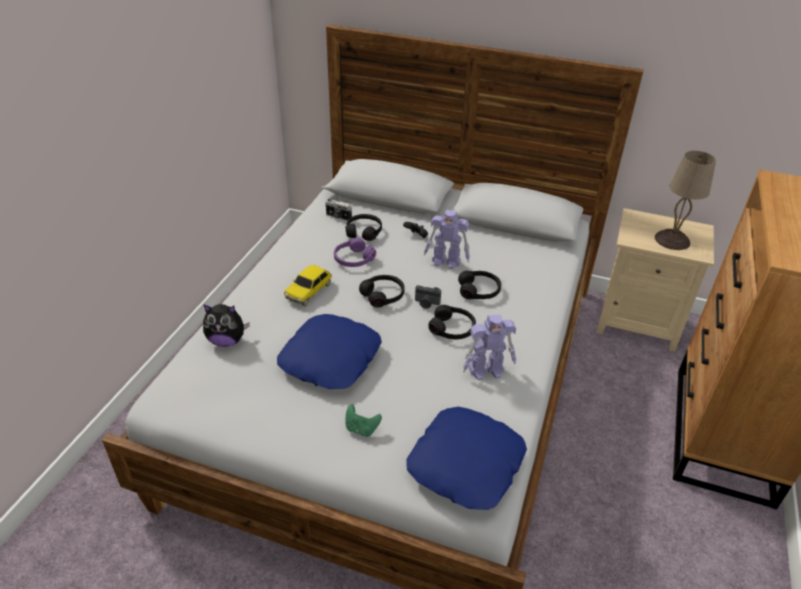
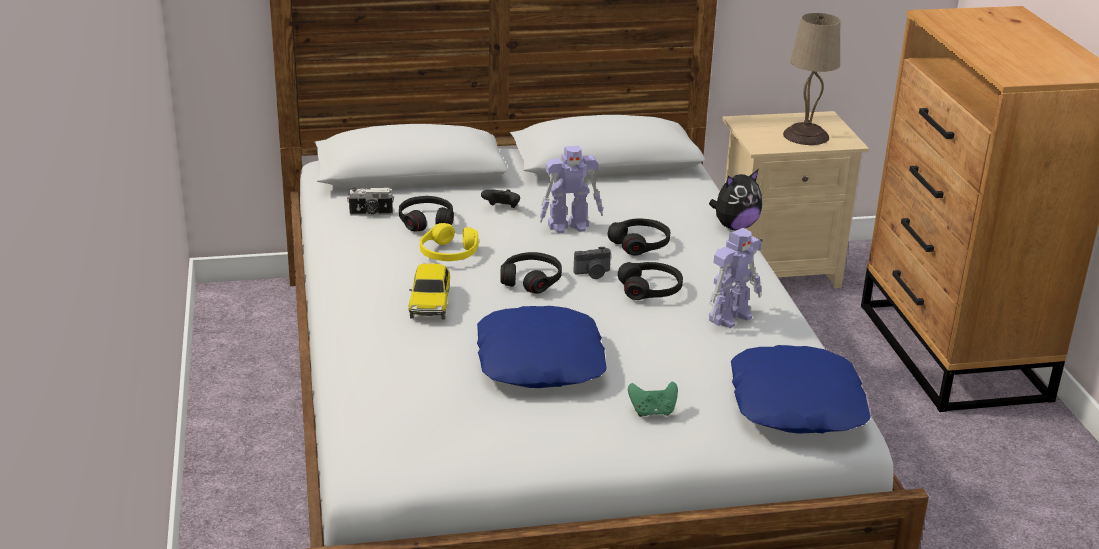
camera: 30 degrees left, 10 degrees down
plush toy [203,304,250,347] -> plush toy moved to [709,170,762,230]
purple headphones [334,238,376,267] -> yellow headphones [420,223,479,261]

